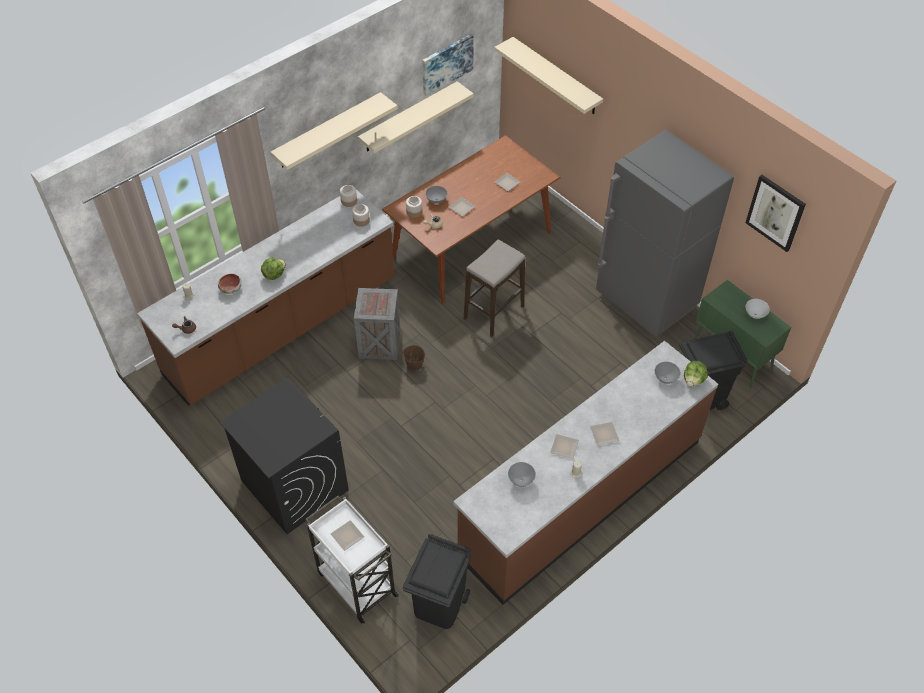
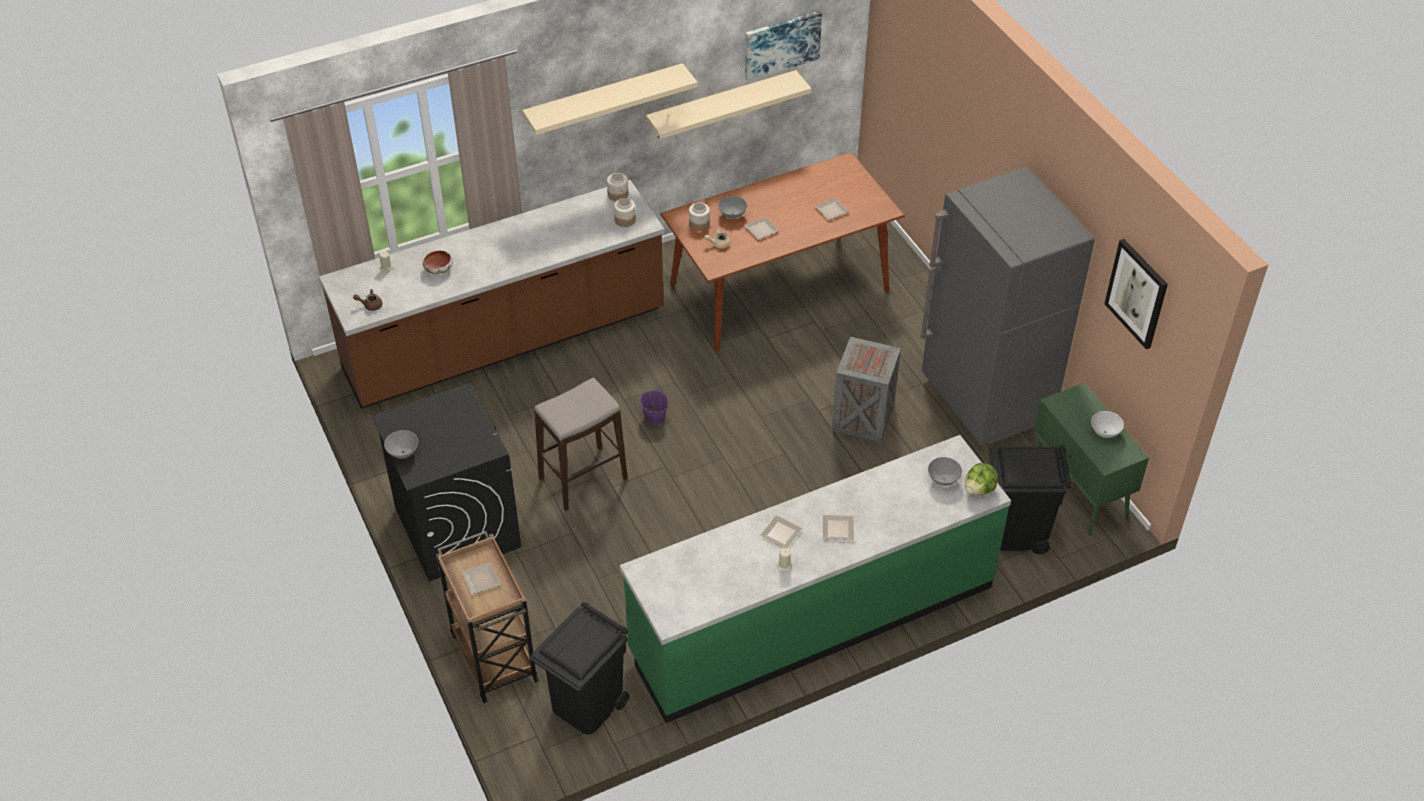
camera: 15 degrees right, 5 degrees down
lettuce [261,258,286,280] -> none
white cart [305,495,399,624] -> brown cart [436,531,539,703]
crate [354,288,401,360] -> crate moved to [832,337,901,443]
brown bucket [403,344,425,371] -> purple bucket [640,388,668,425]
brown counter [453,341,718,605] -> green counter [620,435,1011,723]
stool [464,240,525,337] -> stool moved to [534,377,628,511]
beige shelf [494,37,603,114] -> none
grey bowl [508,462,536,487] -> grey bowl moved to [384,430,418,458]

